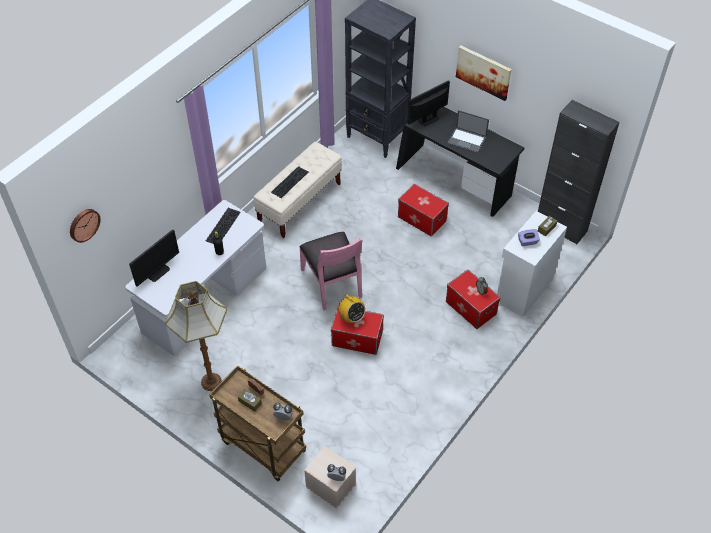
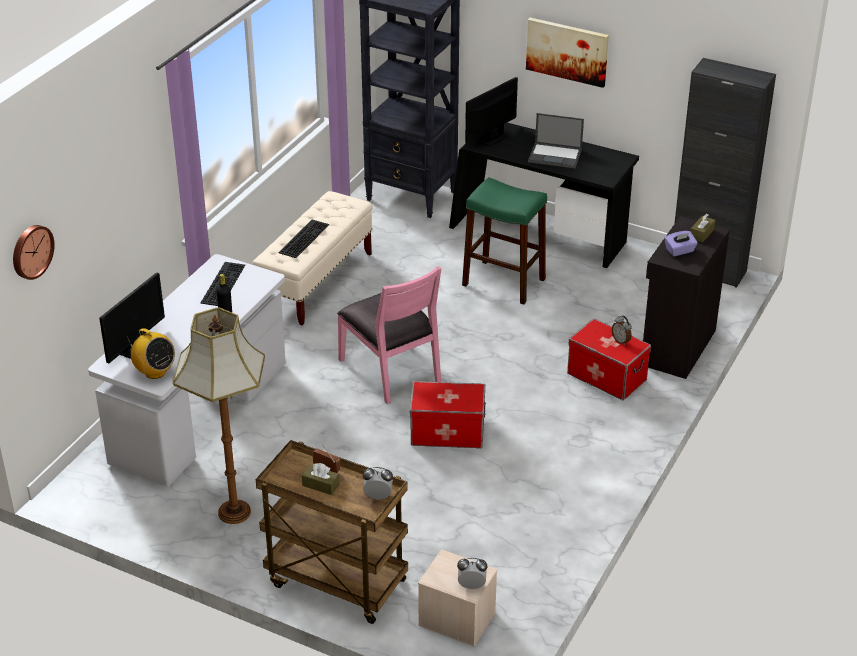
camera: 10 degrees left, 15 degrees down
radio [337,294,365,323] -> radio moved to [127,328,175,379]
storage box [398,184,449,237] -> green stool [462,177,547,305]
white cabinet [497,211,567,317] -> black cabinet [643,216,730,379]

